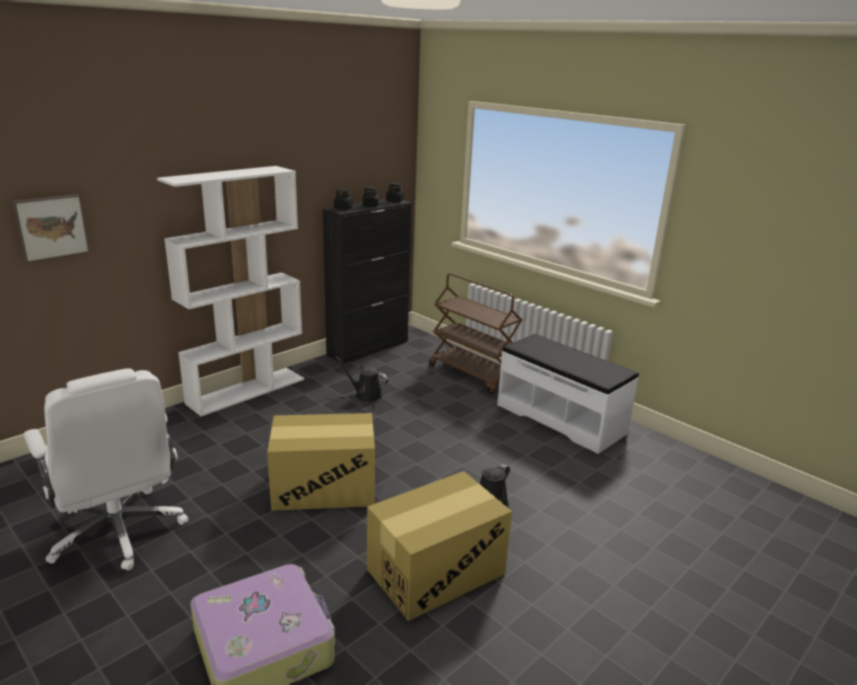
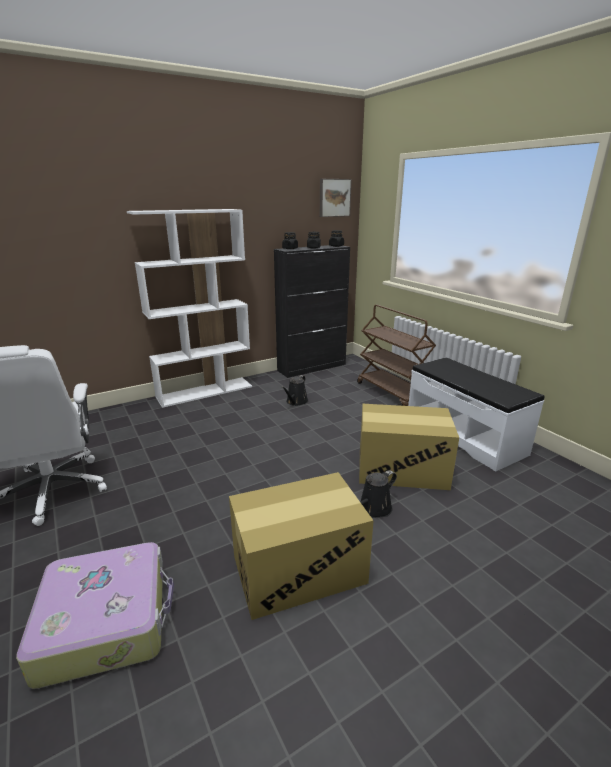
camera: 15 degrees right, 0 degrees up
picture [12,194,90,262] -> picture moved to [320,179,352,217]
cardboard box [267,413,375,511] -> cardboard box moved to [359,404,459,490]
black watering can [336,357,388,402] -> black watering can turned 105 degrees counterclockwise [282,375,308,406]

